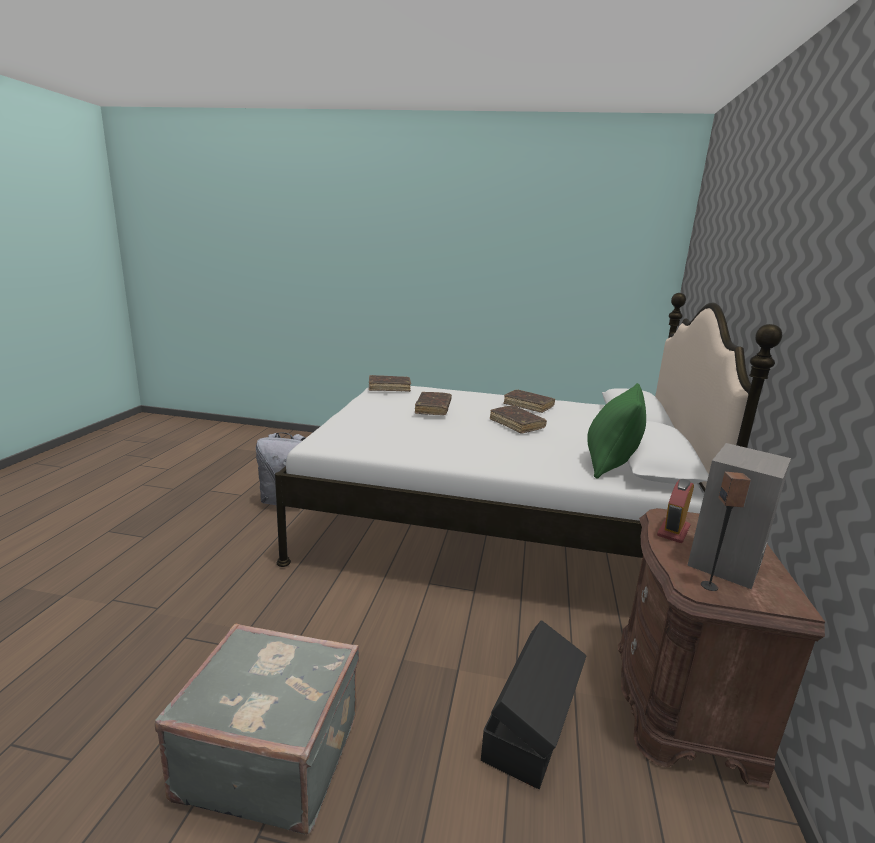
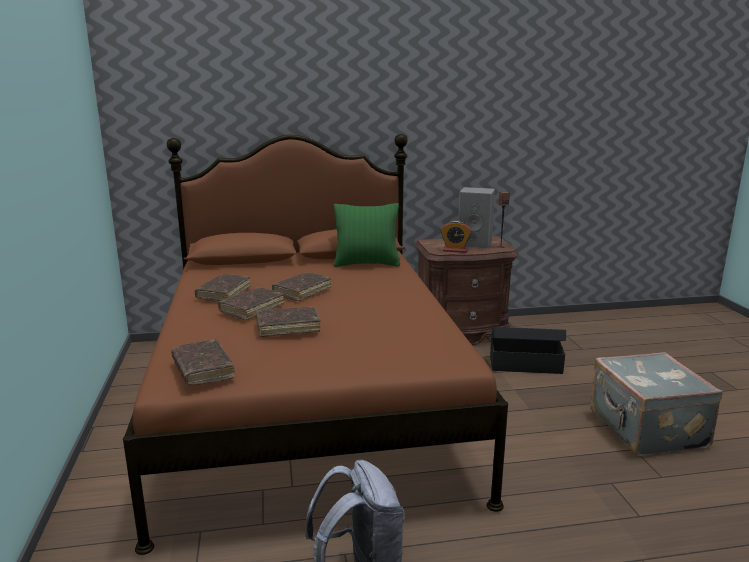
camera: 110 degrees left, 0 degrees up
white bed [275,293,782,567] -> brown bed [123,134,508,555]
none -> brown book [218,288,284,320]

